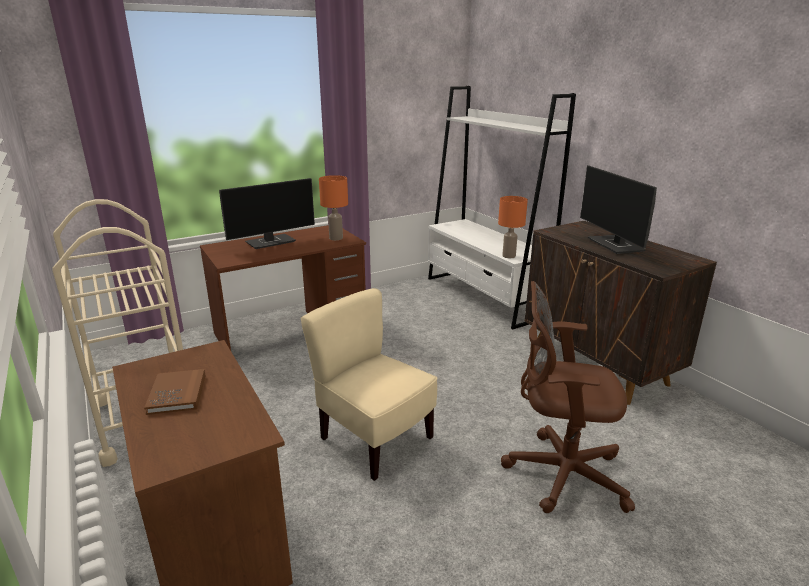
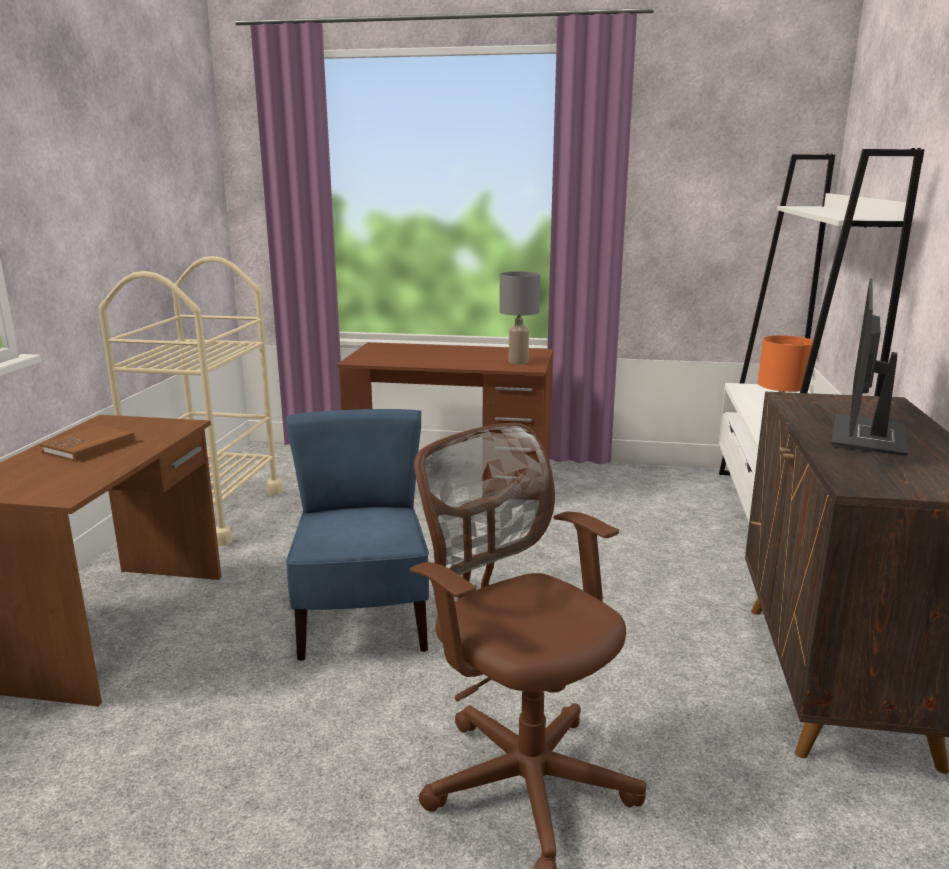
camera: 40 degrees right, 5 degrees down
monitor [219,178,315,249] -> none
beige chair [301,288,438,481] -> blue chair [286,409,429,661]
orange table lamp [319,175,348,240] -> grey table lamp [499,271,540,364]

